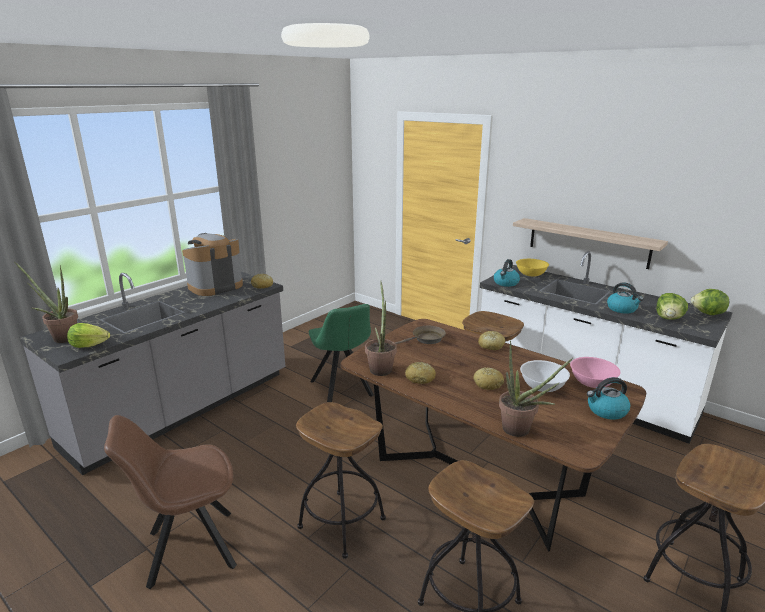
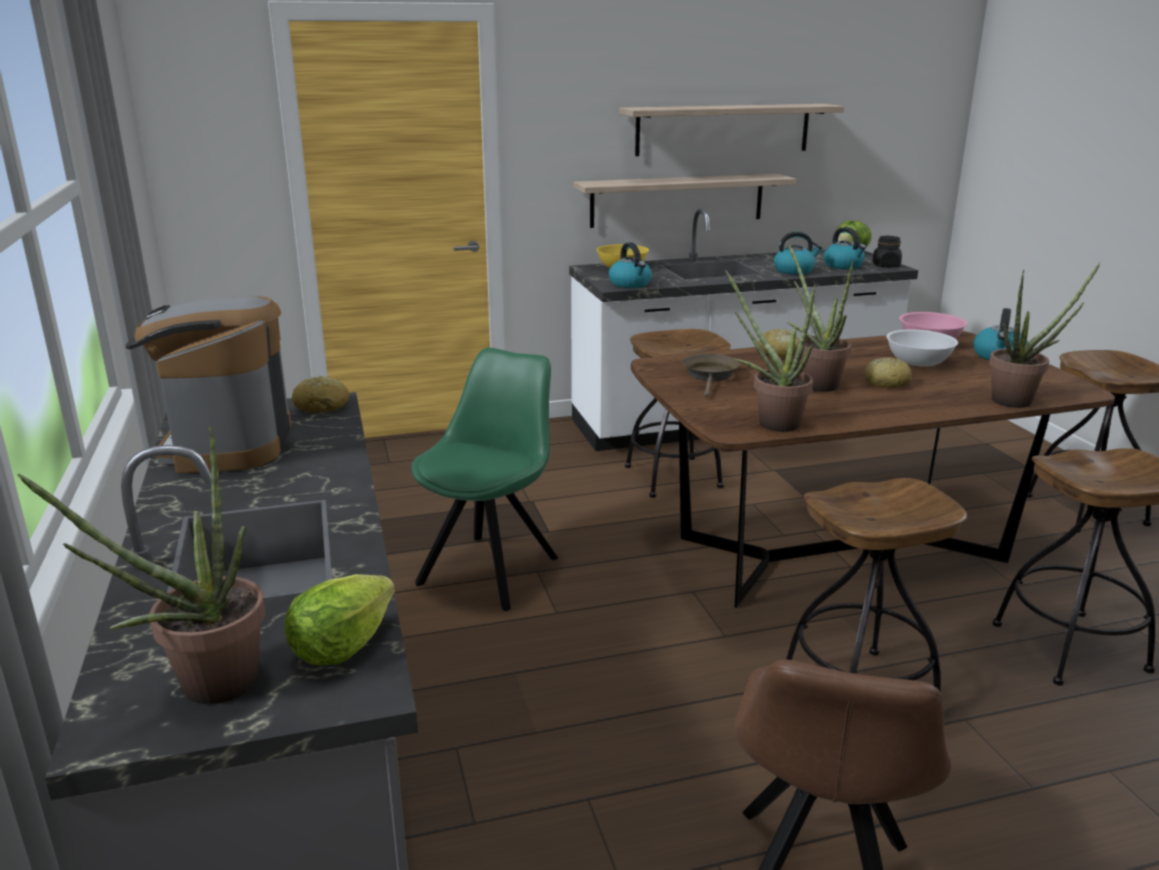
camera: 55 degrees left, 0 degrees up
green chair [309,304,374,402] -> green chair turned 75 degrees counterclockwise [411,348,558,611]
bread [405,362,436,384] -> none
lettuce [657,293,688,320] -> kettle [824,227,866,269]
none -> shelf [619,104,844,156]
none -> potted plant [786,243,854,392]
none -> black jar [873,236,902,268]

